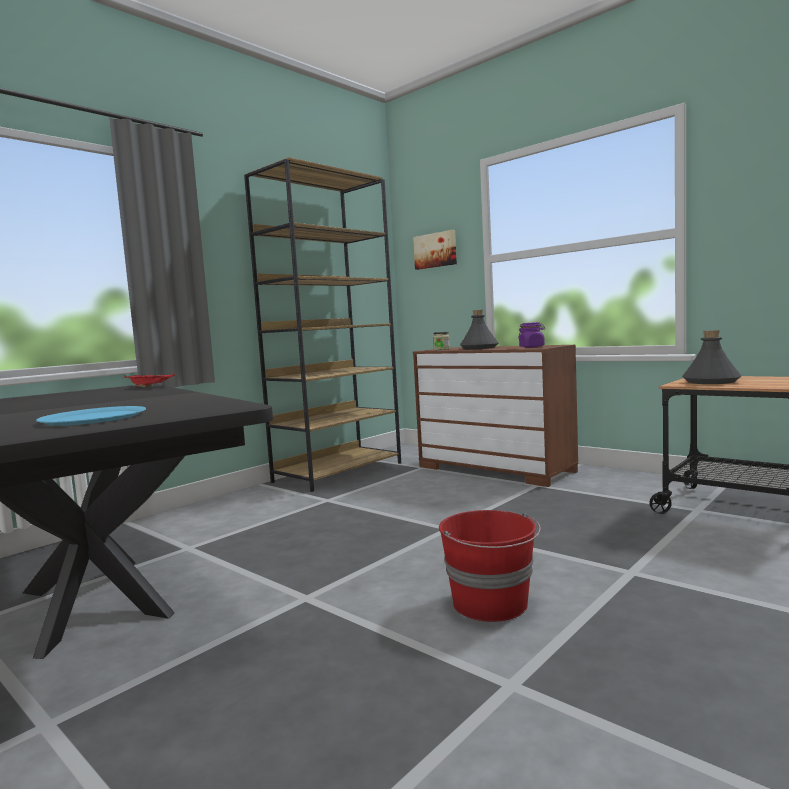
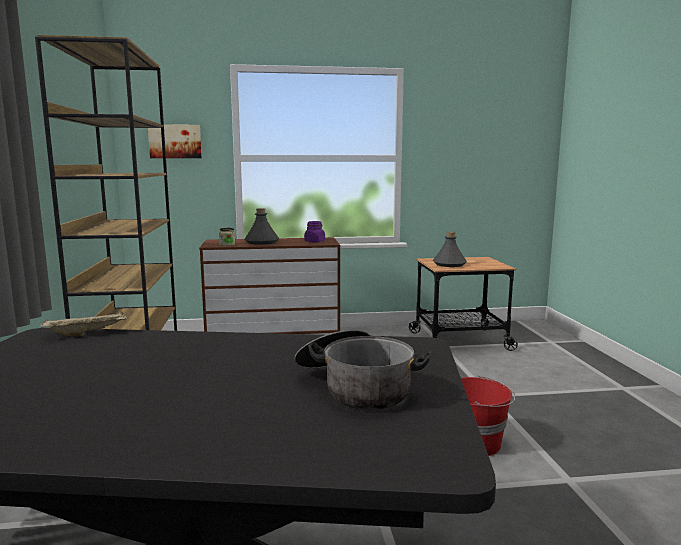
camera: 50 degrees left, 5 degrees up
blue plate [36,406,146,426] -> cooking pot [294,330,432,410]
red tray [124,373,175,387] -> beige tray [41,311,127,336]

